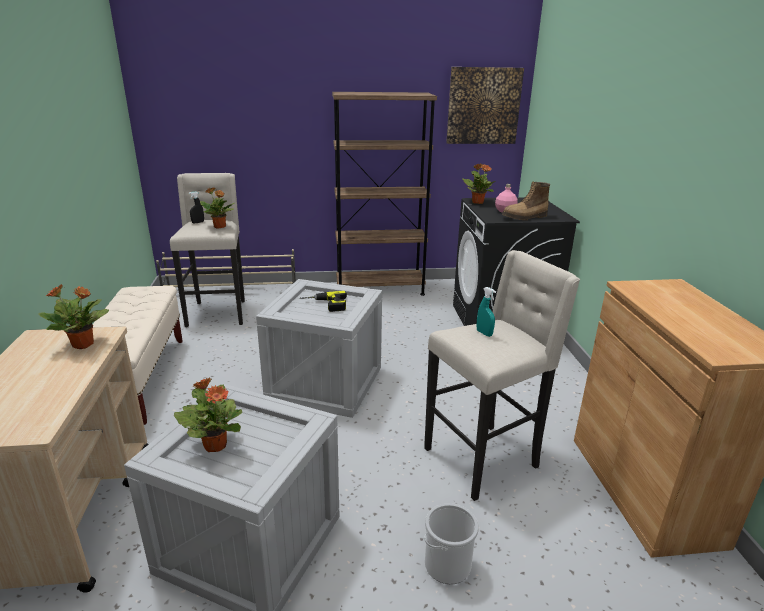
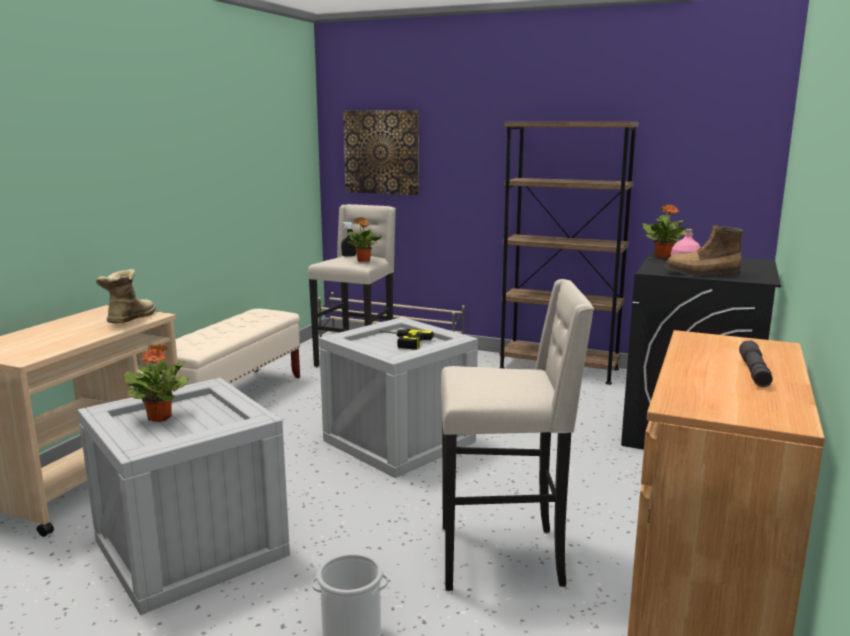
camera: 30 degrees right, 10 degrees down
potted plant [38,284,109,349] -> boot [96,269,156,323]
picture [446,67,524,144] -> picture moved to [343,110,419,195]
turquoise spray bottle [476,287,496,337] -> none
none -> grey flashlight [739,340,773,387]

